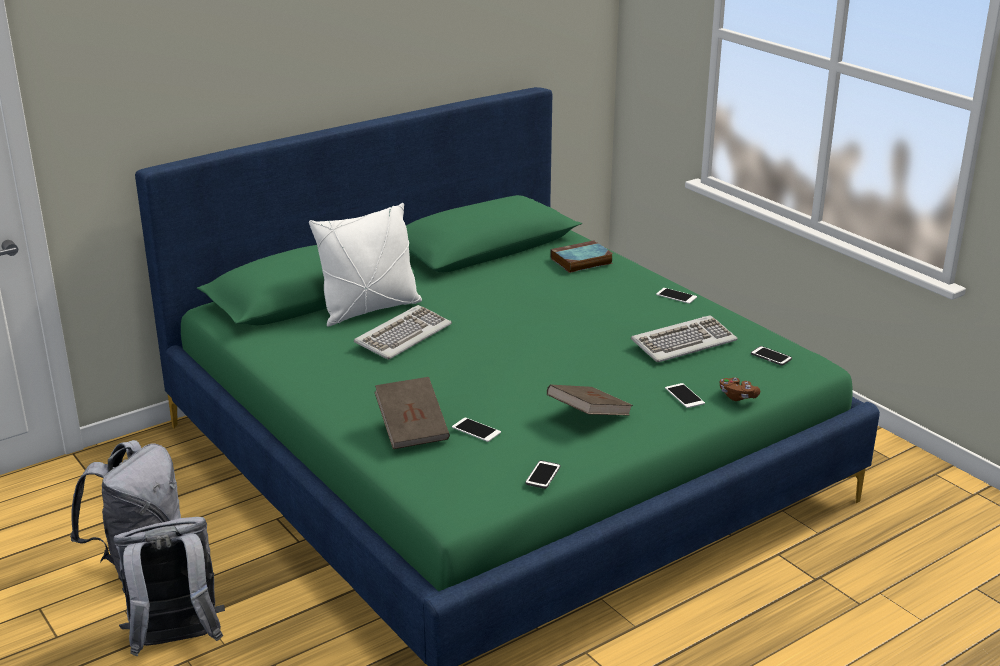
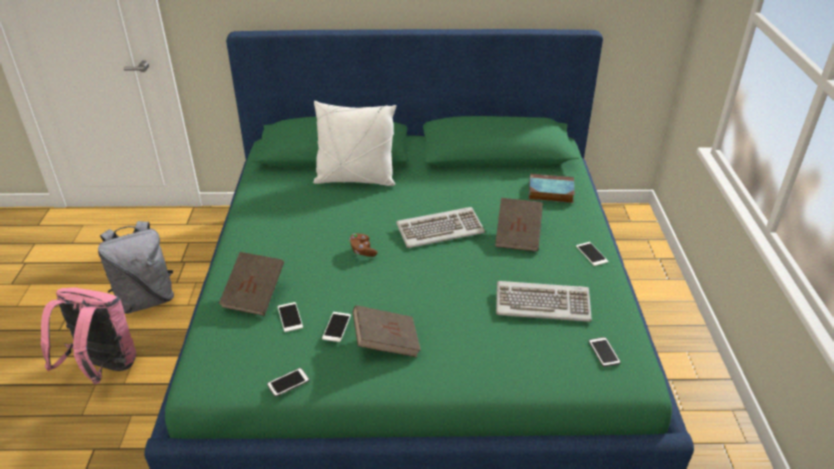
camera: 35 degrees right, 10 degrees up
grey backpack [114,517,225,657] -> pink backpack [41,287,136,384]
keyboard [354,305,452,359] -> keyboard moved to [396,207,485,248]
phone [665,383,705,408] -> phone moved to [322,312,351,342]
brown game controller [720,377,760,401] -> brown game controller moved to [350,233,377,257]
none -> brown book [495,198,543,252]

